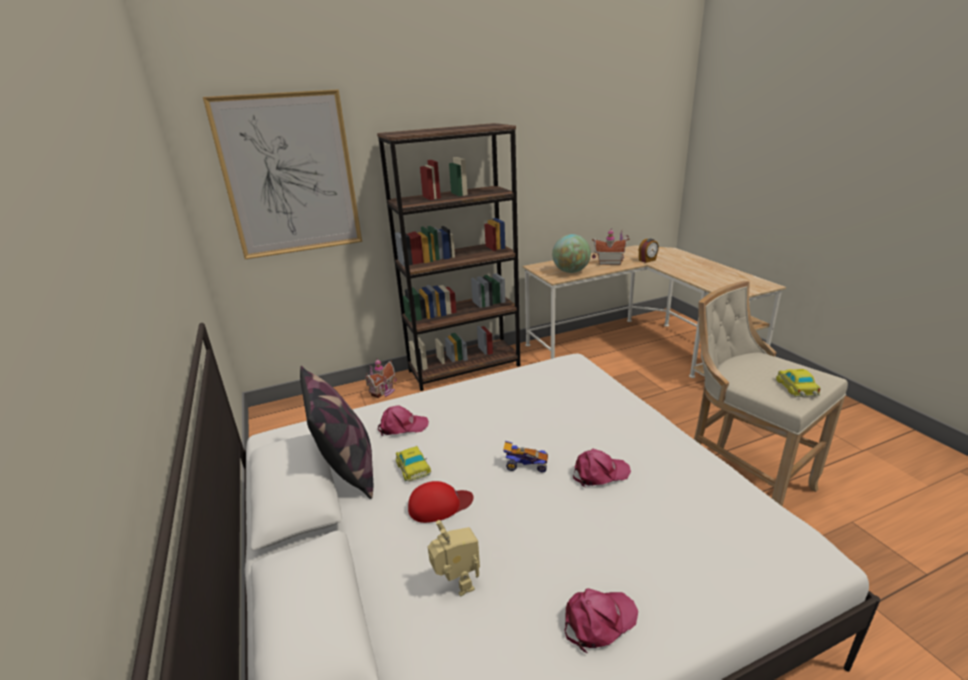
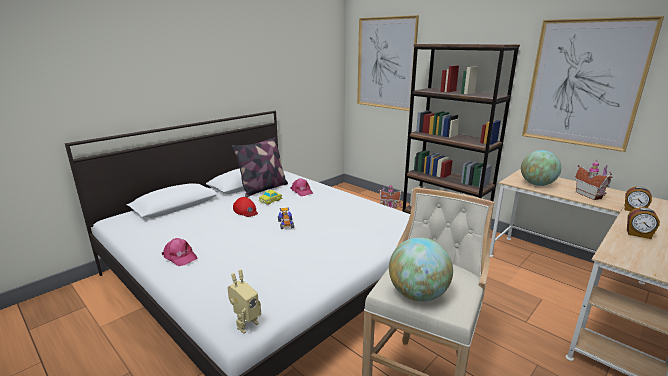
camera: 65 degrees right, 5 degrees down
toy robot [428,520,480,596] -> toy robot moved to [227,270,261,334]
pink cap [573,449,631,488] -> none
toy car [776,369,821,397] -> globe [389,237,453,302]
none -> picture [522,16,664,152]
none -> alarm clock [627,207,660,239]

